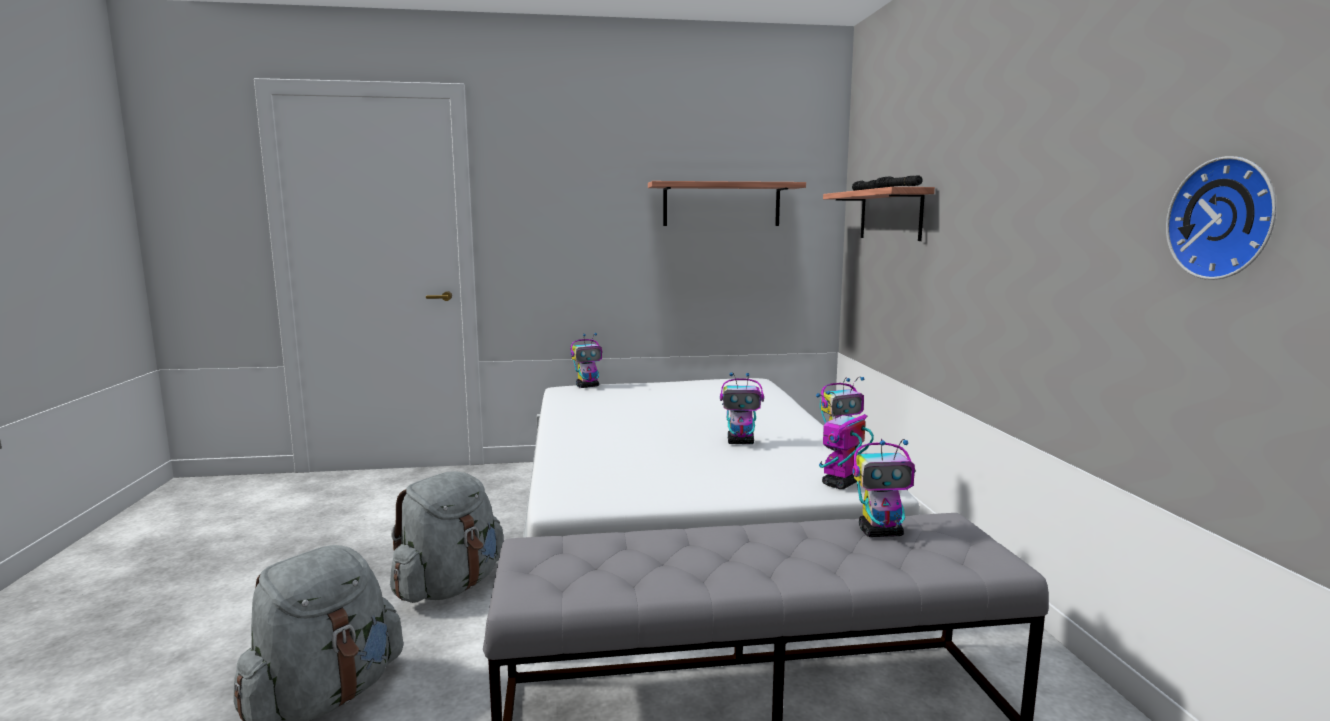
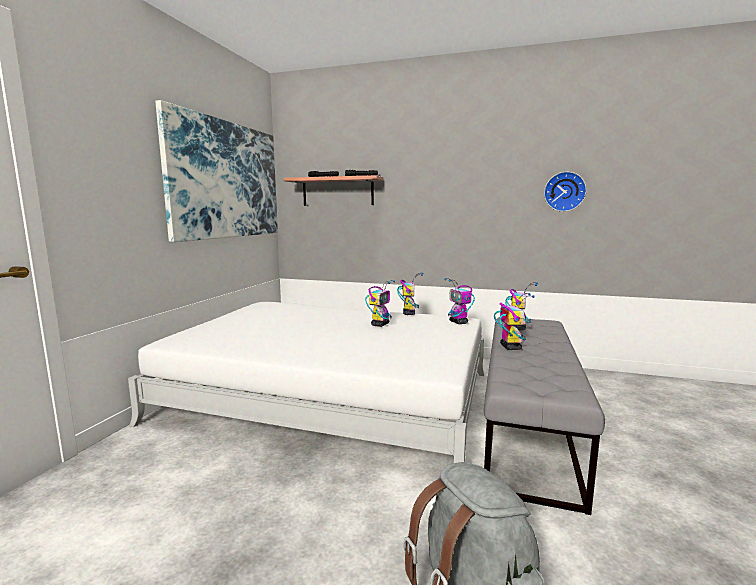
camera: 65 degrees left, 0 degrees up
grey backpack [390,471,504,603] -> none
toy robot [571,333,602,388] -> toy robot moved to [494,293,535,350]
shelf [648,181,806,226] -> picture [155,100,278,242]

